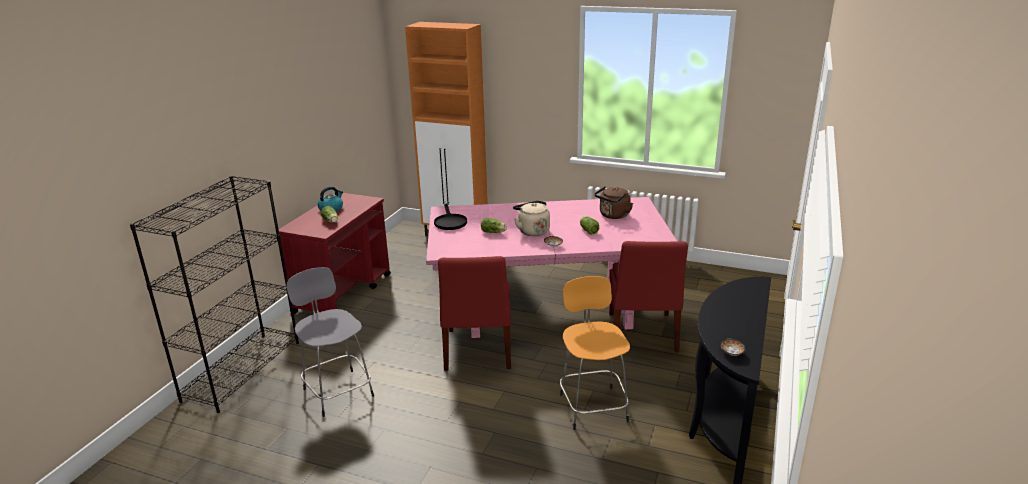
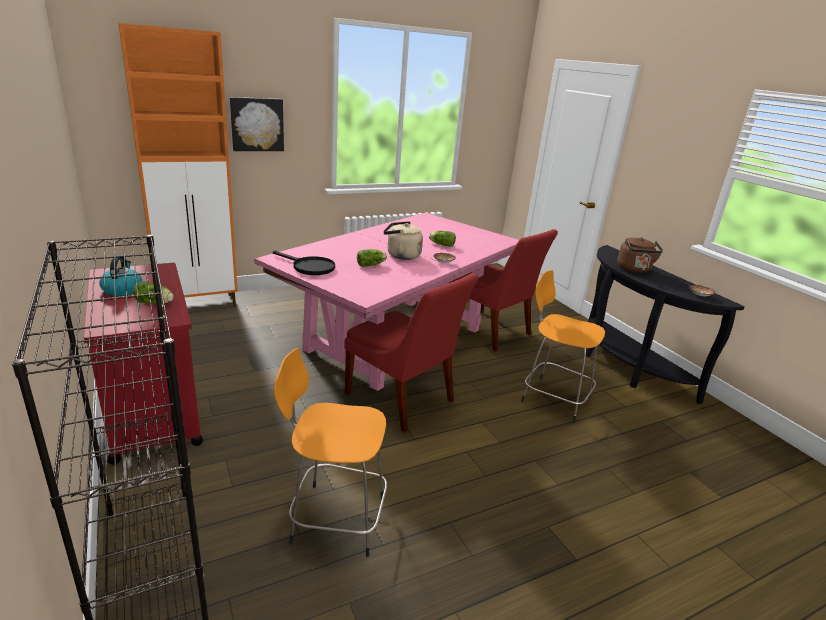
camera: 50 degrees left, 0 degrees up
grey stool [286,267,374,417] -> orange stool [274,348,387,557]
brown kettle [594,186,633,219] -> brown kettle moved to [617,237,663,273]
none -> picture [230,97,284,151]

